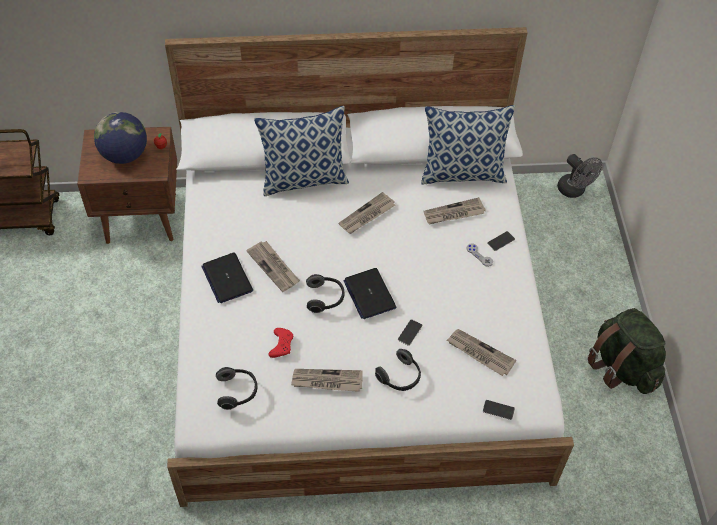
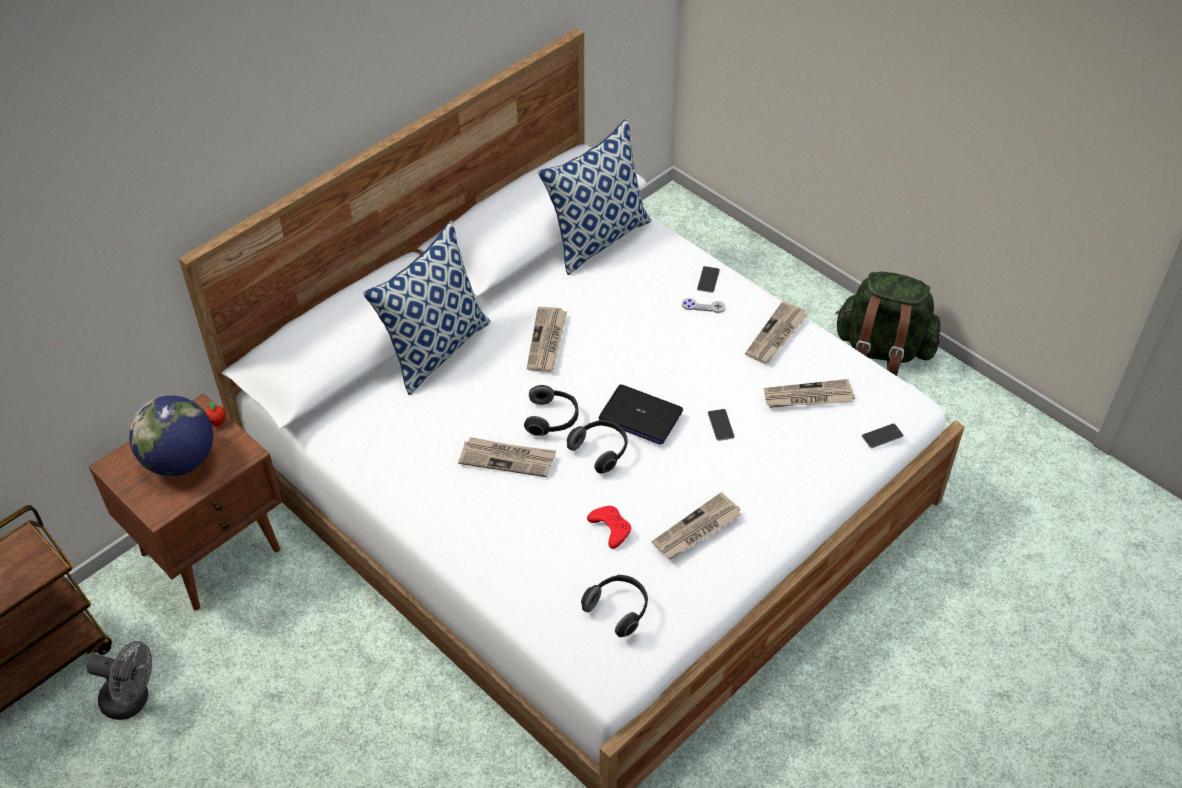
camera: 40 degrees left, 5 degrees down
laptop [201,253,253,303] -> none
headphones [375,349,421,391] -> headphones moved to [524,385,579,436]
newspaper [423,197,486,224] -> newspaper moved to [745,301,808,363]
grey fan [557,154,602,198] -> grey fan moved to [87,641,152,720]

